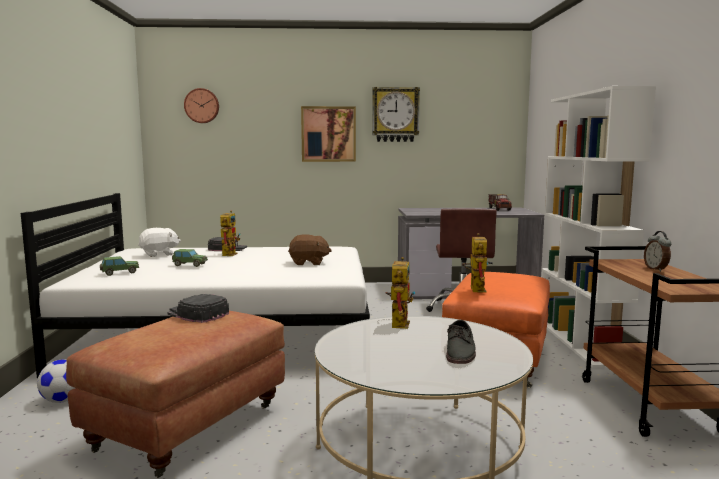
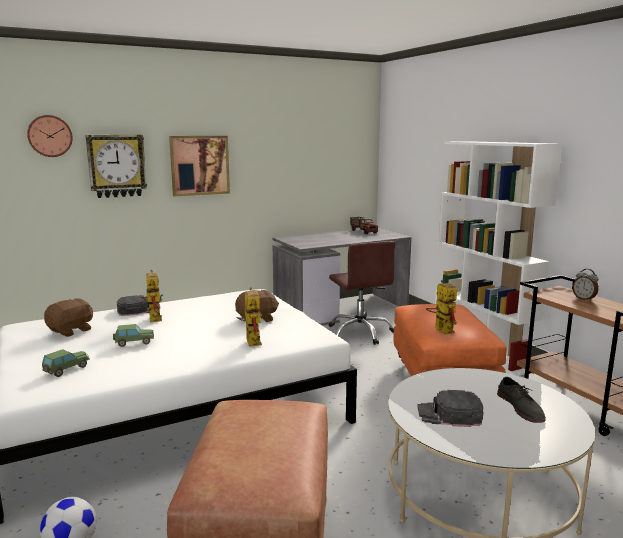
camera: 25 degrees left, 5 degrees up
white plush toy [138,228,181,257] -> brown plush toy [44,298,93,337]
black cap [168,294,229,323] -> black cap moved to [417,390,483,427]
wall clock [372,87,420,142] -> wall clock moved to [85,135,147,198]
toy robot [385,257,415,329] -> toy robot moved to [237,287,262,347]

